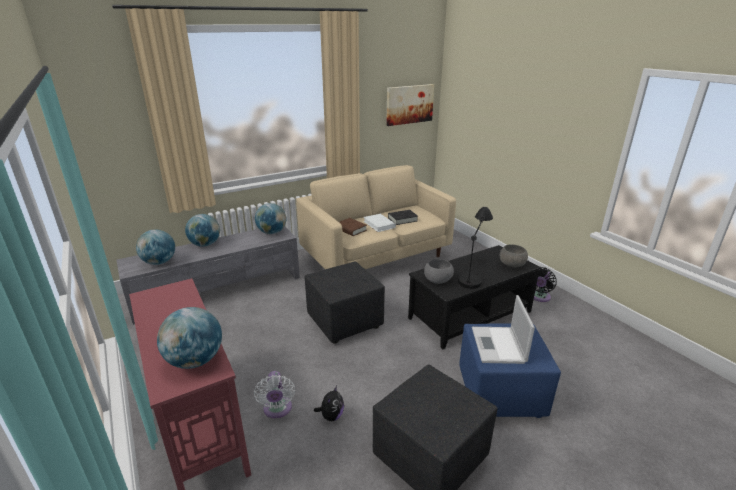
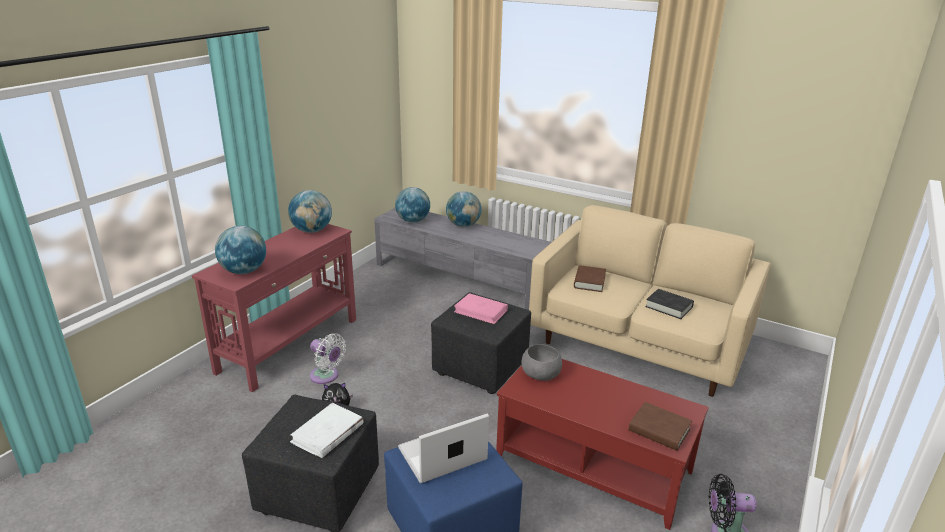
camera: 60 degrees right, 0 degrees up
white fan [254,371,295,418] -> white fan turned 105 degrees counterclockwise [310,334,346,384]
globe [255,203,286,234] -> globe moved to [288,190,332,233]
white book [363,214,396,232] -> white book moved to [290,403,363,458]
picture [386,84,434,126] -> none
black coffee table [408,245,541,349] -> red coffee table [496,359,709,530]
black table lamp [458,207,493,289] -> none
grey bowl [500,245,528,267] -> brown book [629,402,692,451]
none -> pink book [454,293,508,324]

